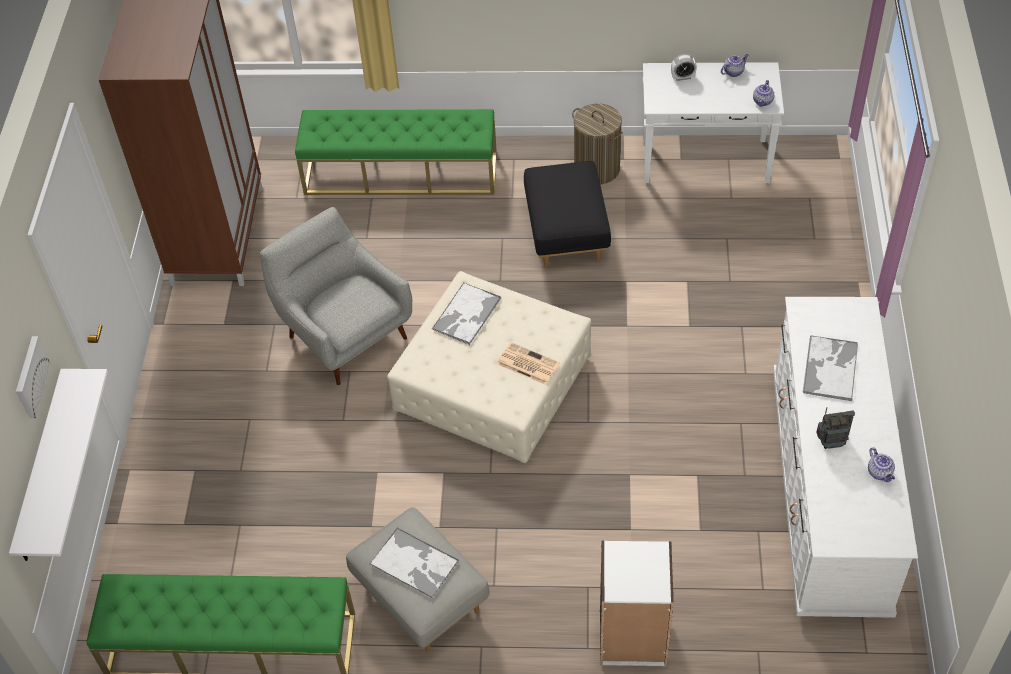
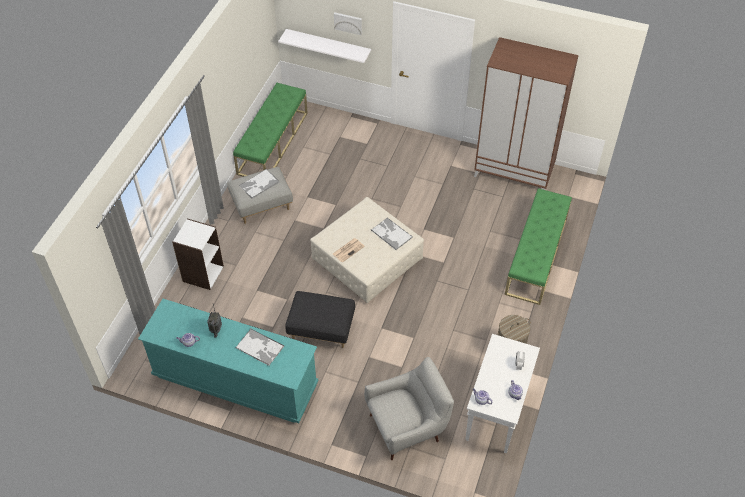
camera: 105 degrees right, 0 degrees up
grey armchair [260,207,412,385] -> grey armchair moved to [364,357,454,460]
black ottoman [524,161,611,269] -> black ottoman moved to [285,291,355,348]
white dresser [773,297,918,618] -> turquoise dresser [138,299,318,423]

